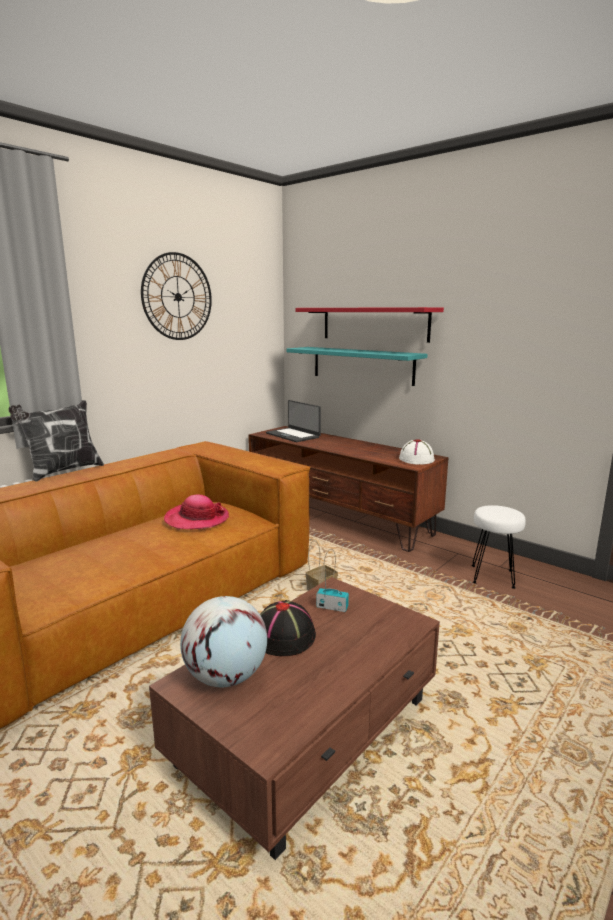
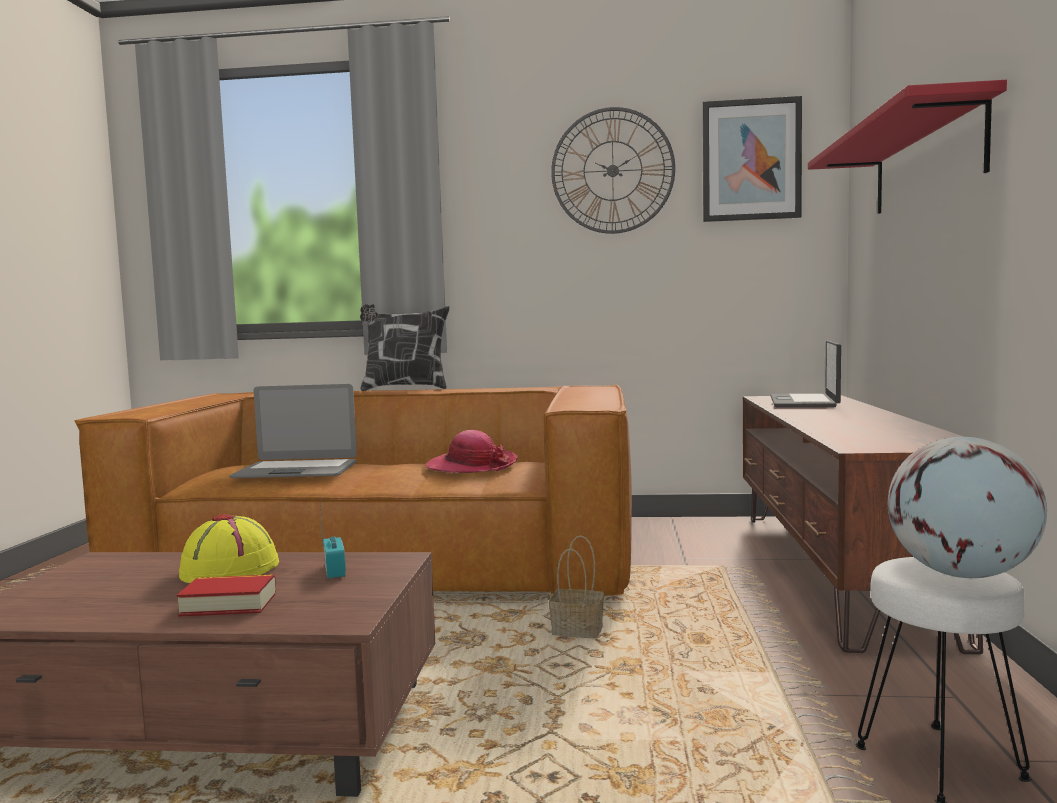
camera: 55 degrees right, 10 degrees down
globe [180,596,267,687] -> globe moved to [888,437,1047,578]
black hat [260,600,316,656] -> yellow hat [179,513,279,583]
turquoise shelf [287,347,428,386] -> none
white hat [399,439,435,465] -> none
none -> book [177,574,276,617]
none -> laptop [229,384,357,478]
none -> picture [702,96,802,222]

